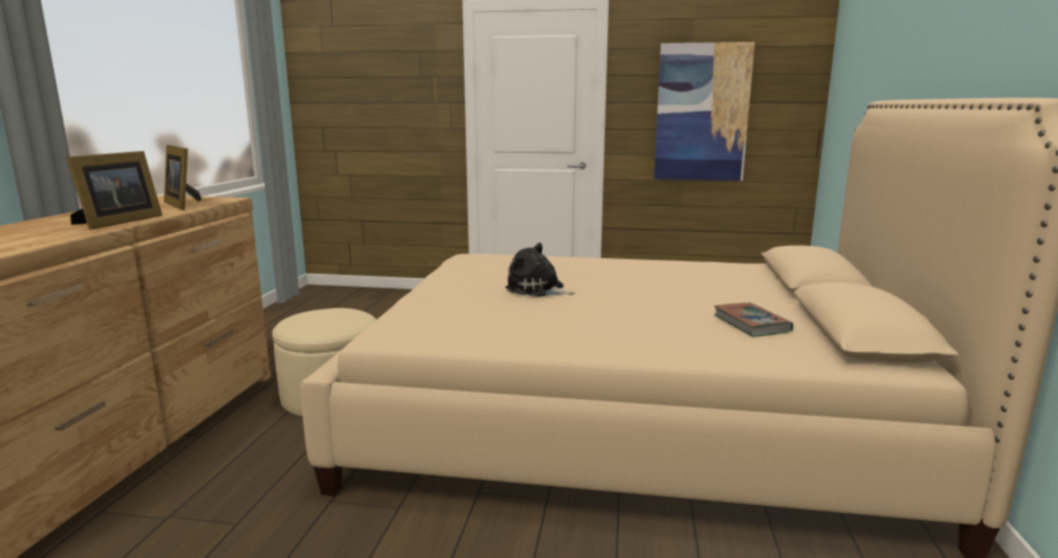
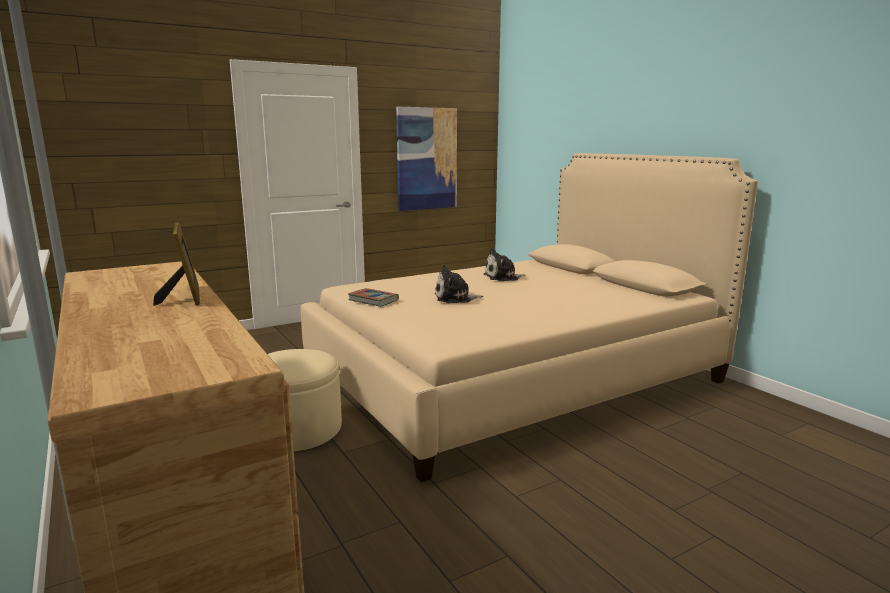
camera: 40 degrees left, 0 degrees up
picture frame [164,145,202,210] -> none
book [714,303,793,337] -> book moved to [348,288,399,307]
none -> plush toy [483,248,526,281]

